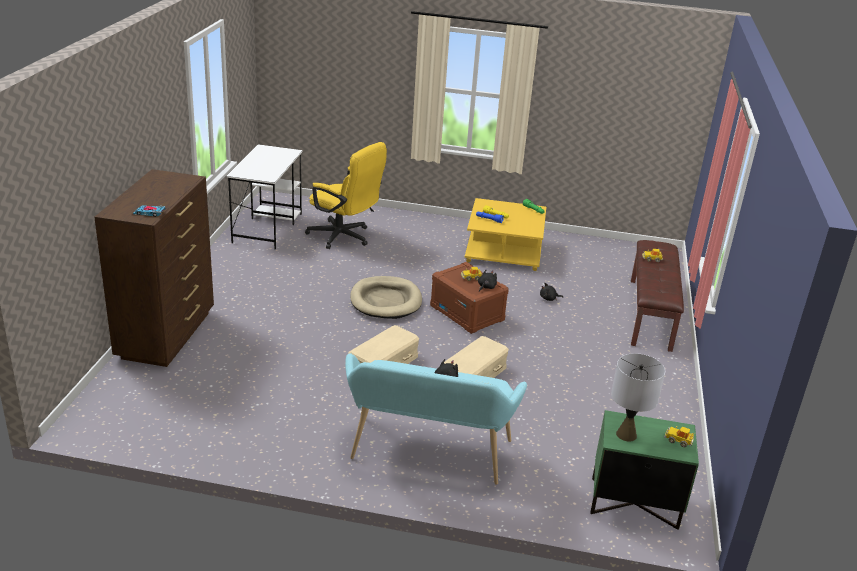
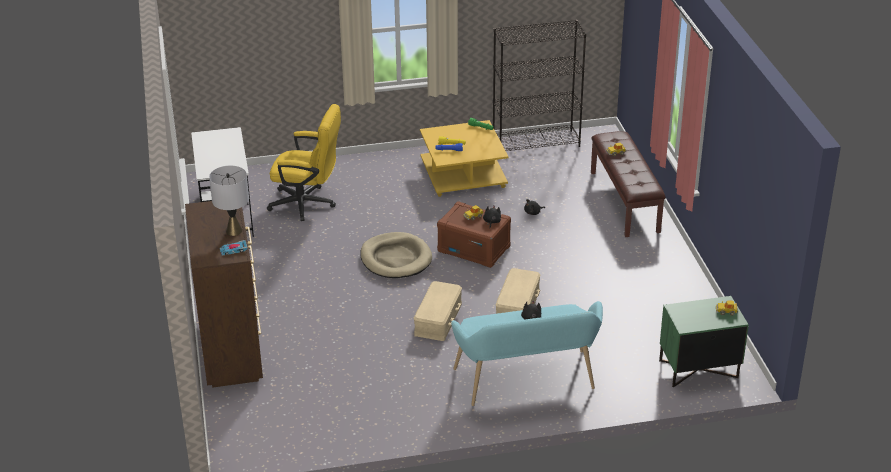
camera: 20 degrees left, 5 degrees up
grey table lamp [611,353,665,442] -> grey table lamp moved to [209,166,249,236]
none -> black bookcase [493,20,586,151]

